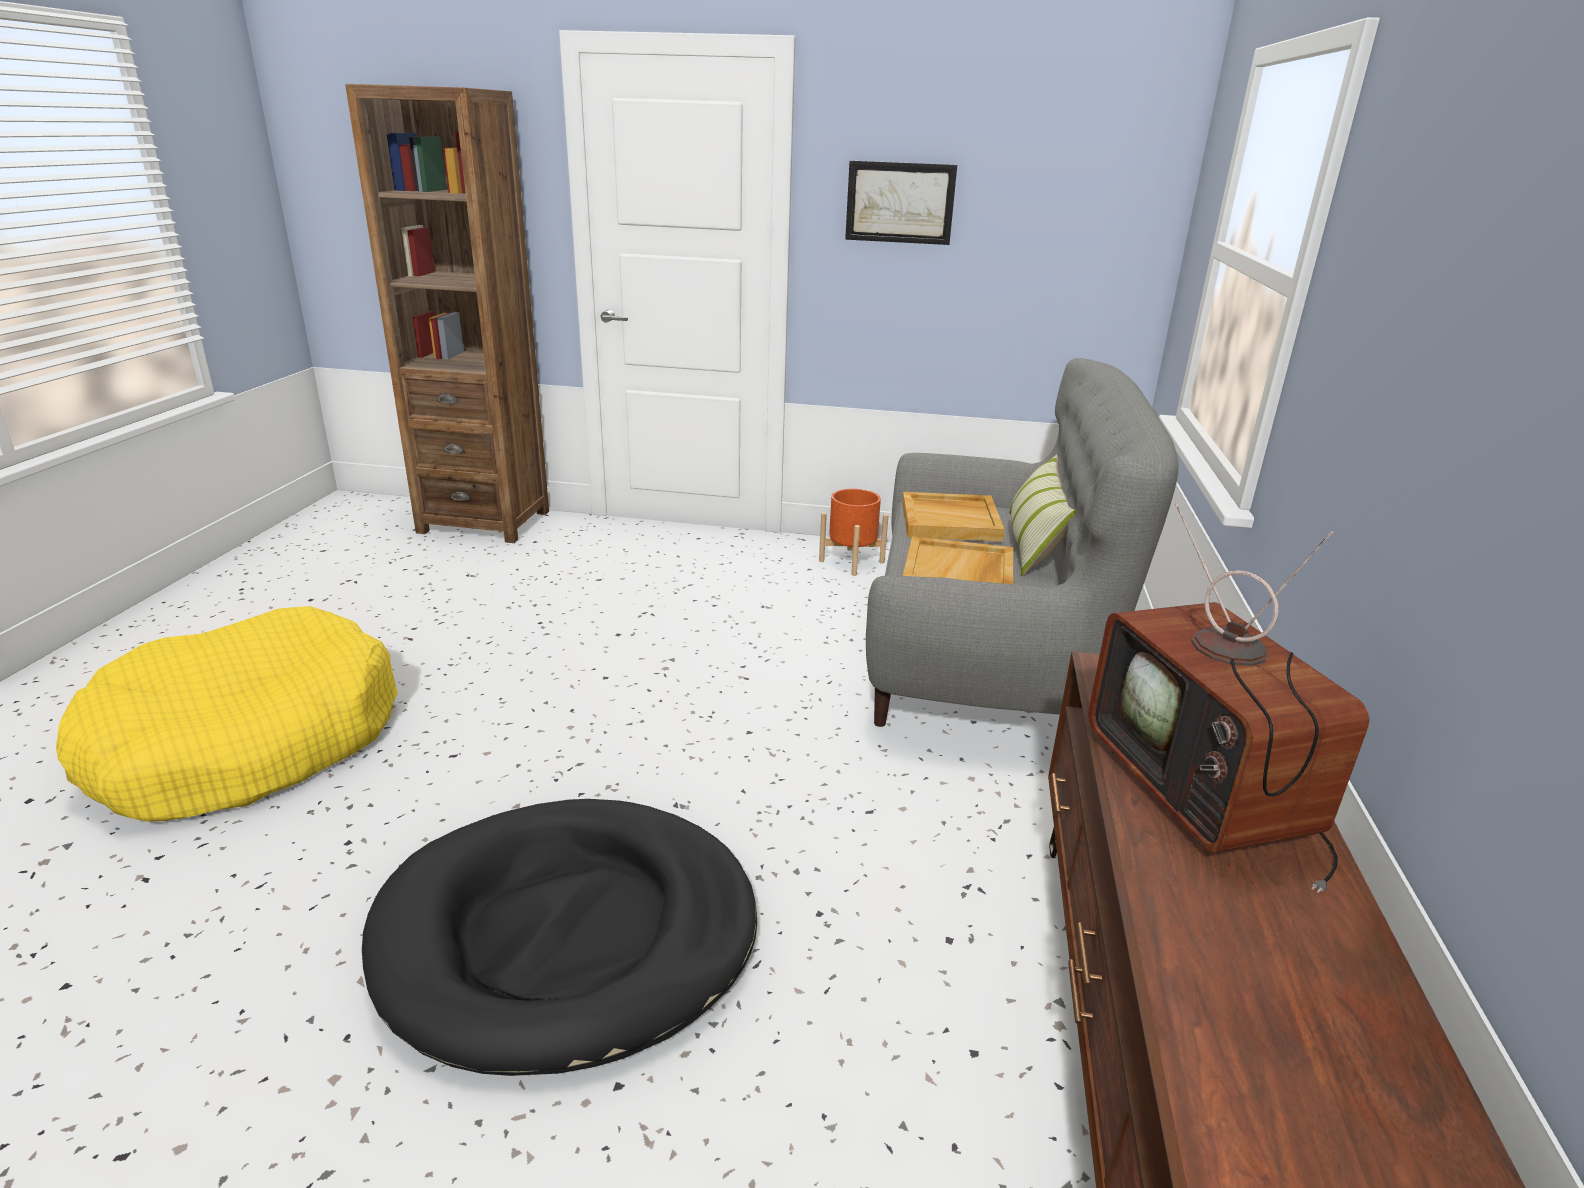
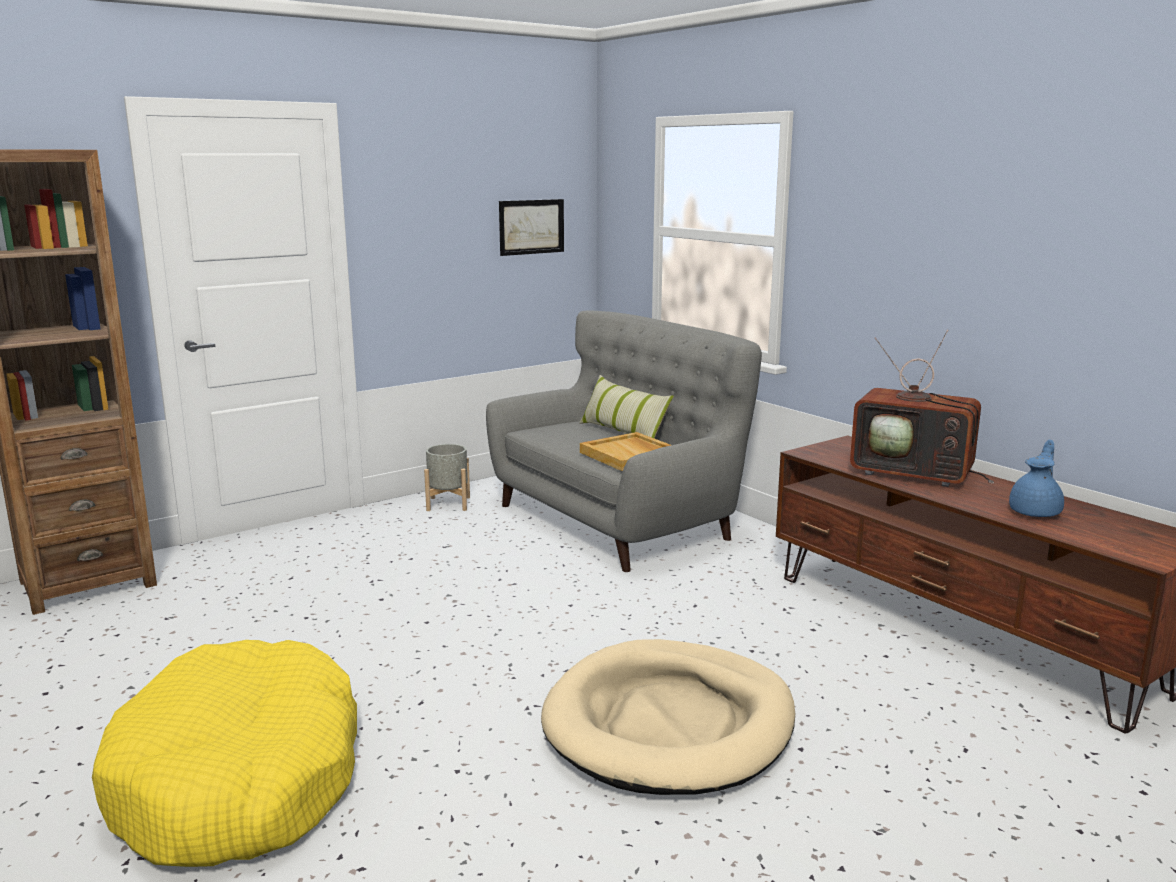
camera: 45 degrees left, 10 degrees down
black dog bed [362,799,757,1076] -> beige dog bed [541,639,795,795]
orange planter [819,489,889,576] -> grey planter [424,444,470,511]
picture [845,161,957,245] -> picture moved to [499,199,564,256]
beige tray [902,492,1005,542] -> none
none -> blue teapot [1009,440,1064,517]

